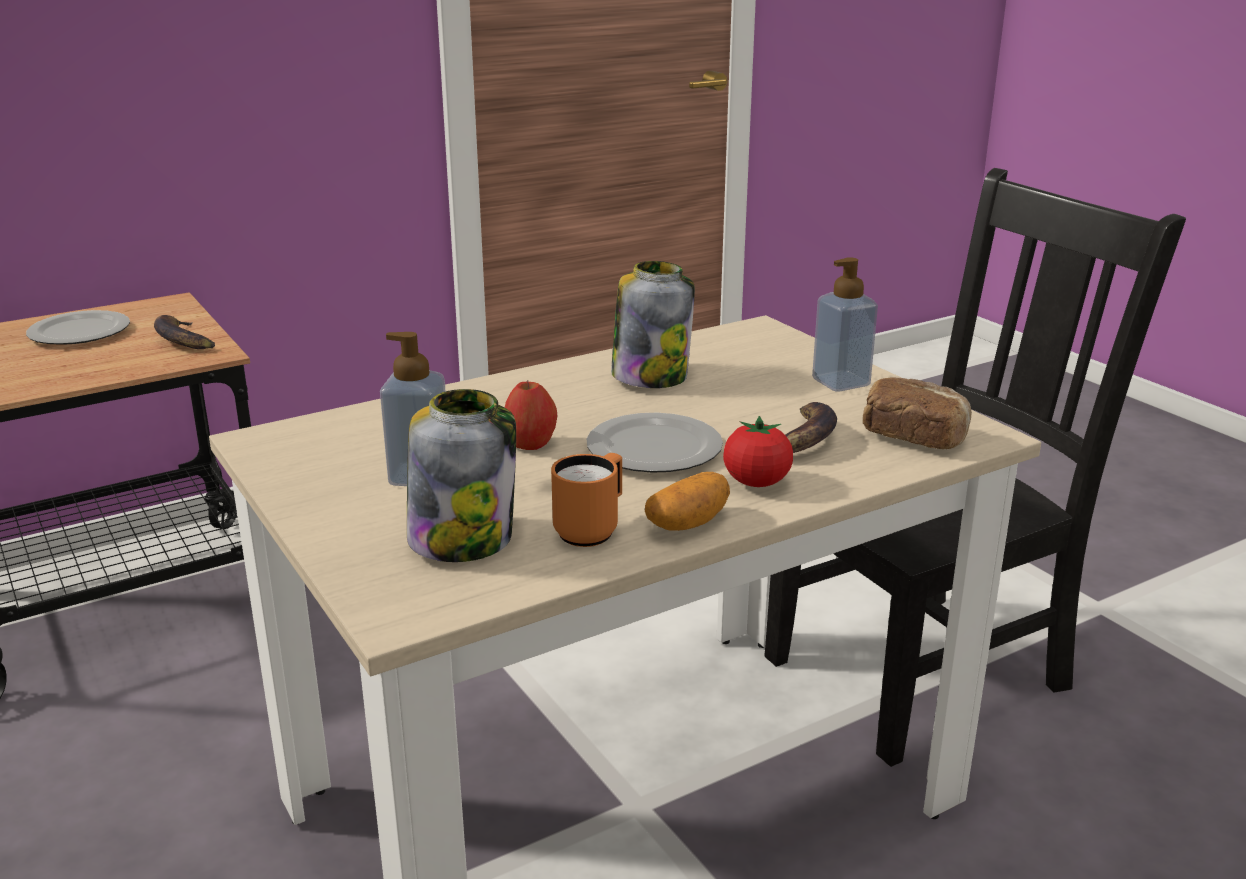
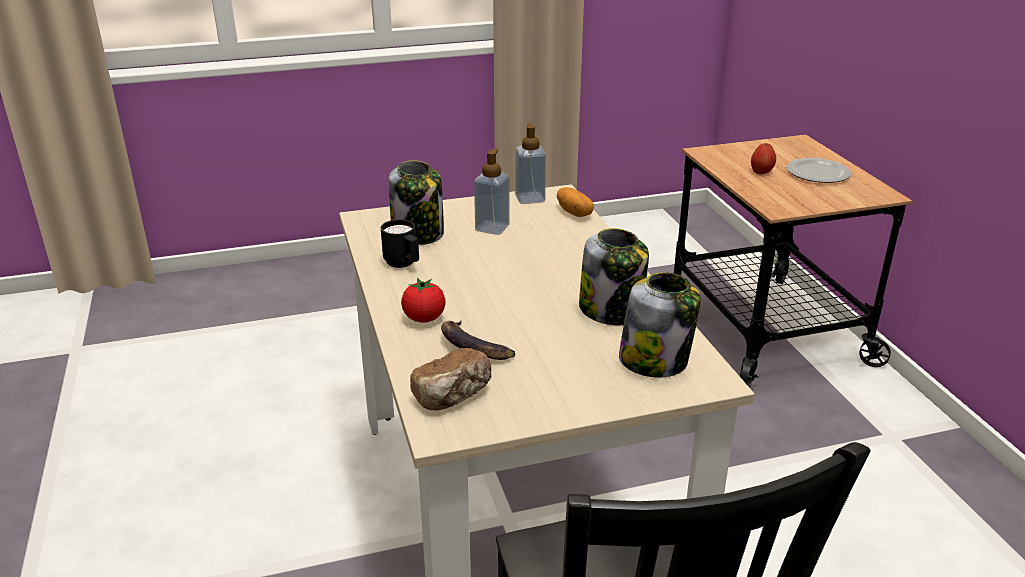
camera: 105 degrees right, 5 degrees up
banana [154,315,215,349] -> none
apple [505,380,557,450] -> apple moved to [751,143,776,174]
orange mug [551,453,622,547] -> black mug [381,219,419,268]
plate [587,413,723,473] -> none
potato [645,472,730,531] -> potato moved to [557,187,594,217]
soap dispenser [812,257,878,392] -> soap dispenser moved to [515,123,546,204]
none -> jar [619,272,701,378]

